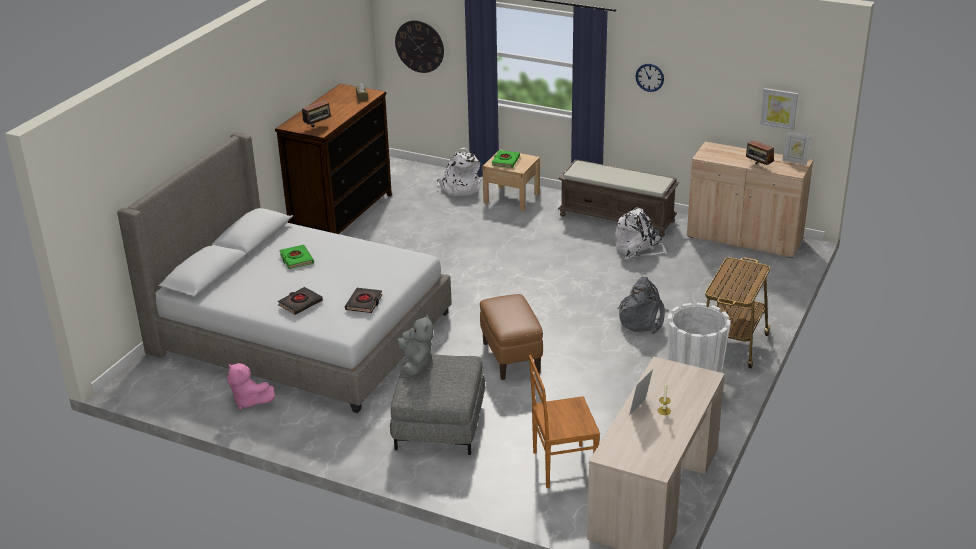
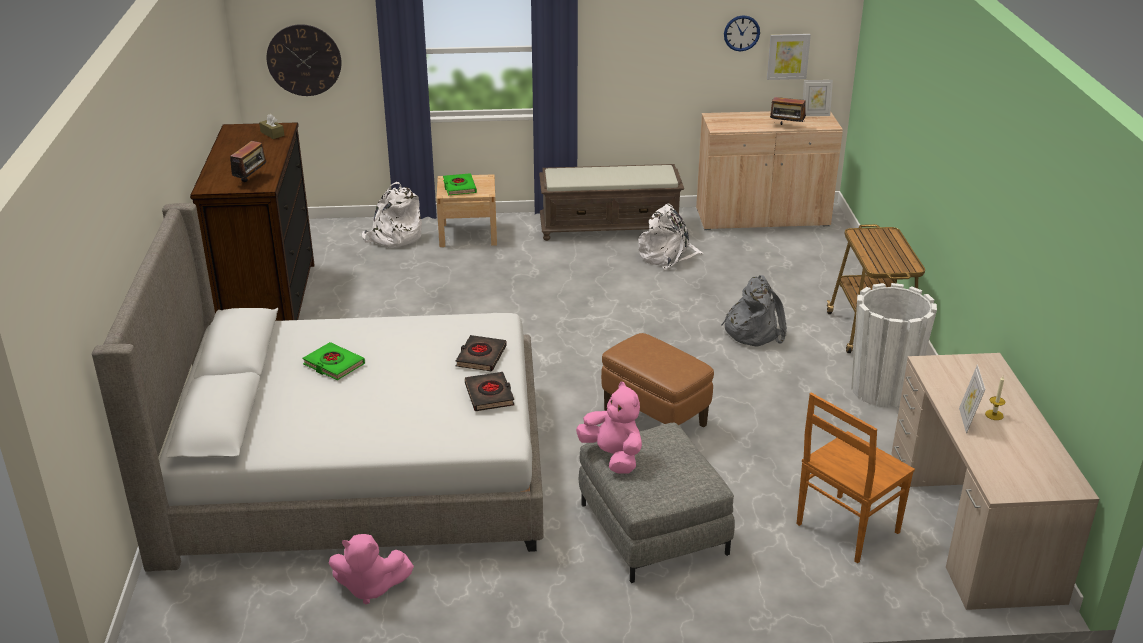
camera: 30 degrees left, 0 degrees up
black book [278,287,323,315] -> black book moved to [456,335,507,371]
grey plush toy [398,315,433,377] -> pink plush toy [576,381,642,474]
wall clock [636,64,664,92] -> wall clock moved to [724,15,760,52]

